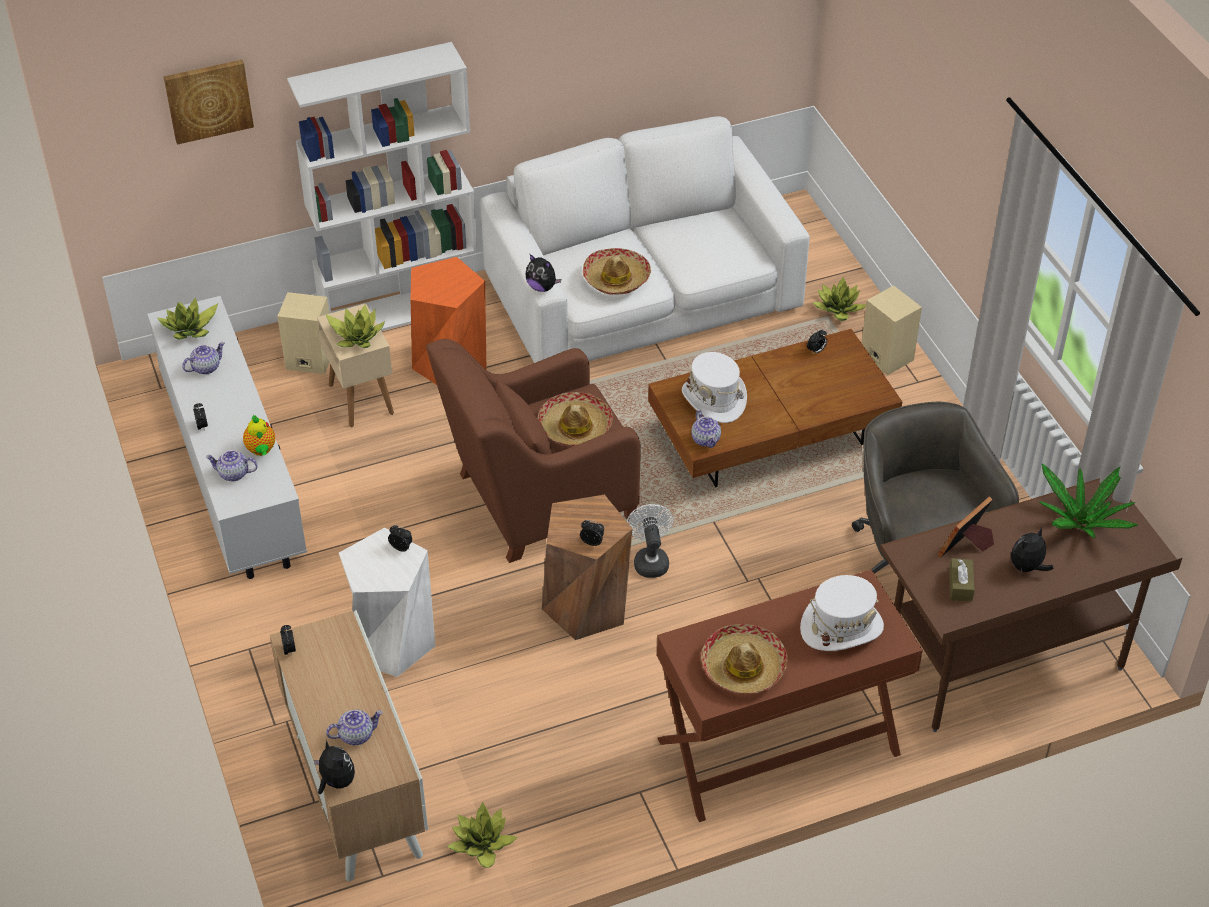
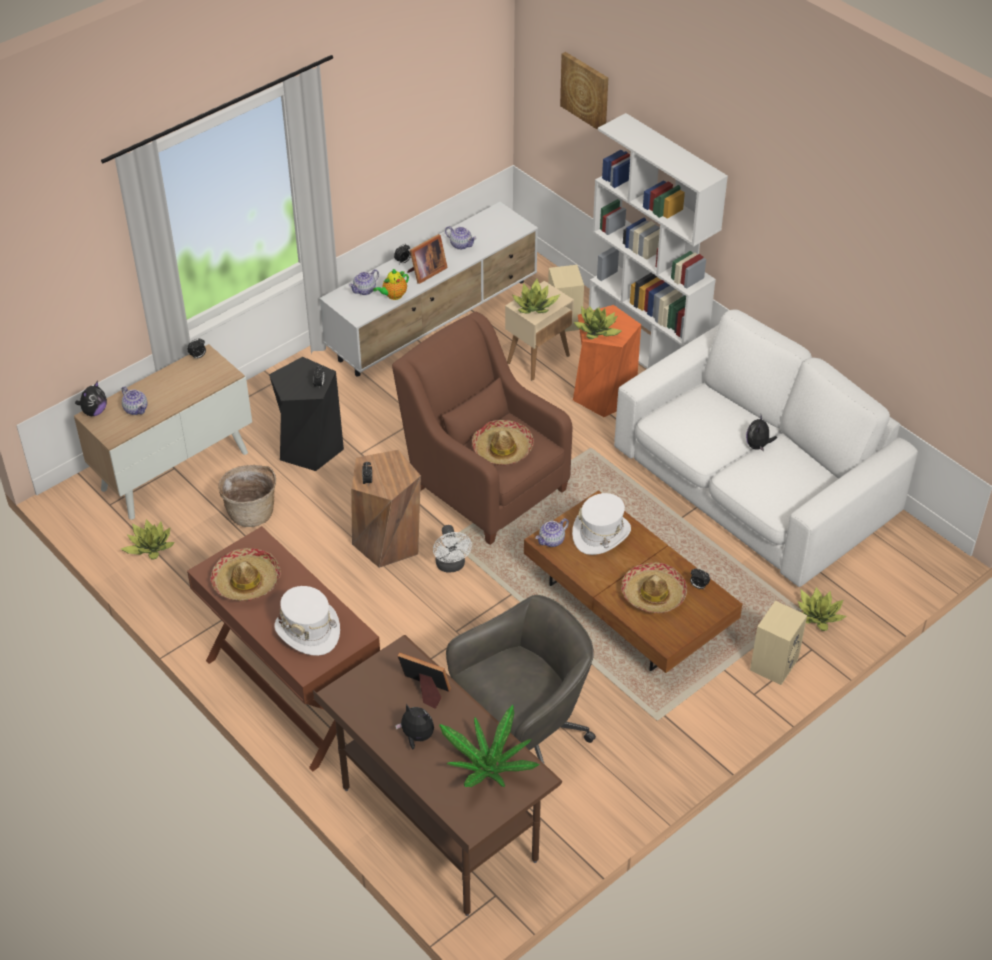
camera: 70 degrees right, 0 degrees up
potted plant [157,297,218,340] -> potted plant moved to [574,306,622,339]
teapot [206,450,258,481] -> teapot turned 120 degrees counterclockwise [349,269,379,295]
white stool [339,528,435,677] -> black stool [269,357,344,471]
plush toy [526,254,561,292] -> plush toy moved to [746,415,777,452]
hat [583,248,651,295] -> hat moved to [621,562,687,613]
white fan [627,504,673,578] -> white fan turned 105 degrees clockwise [433,525,472,573]
brown tissue box [949,558,975,601] -> none
none -> basket [218,465,276,527]
none -> picture frame [407,234,448,284]

